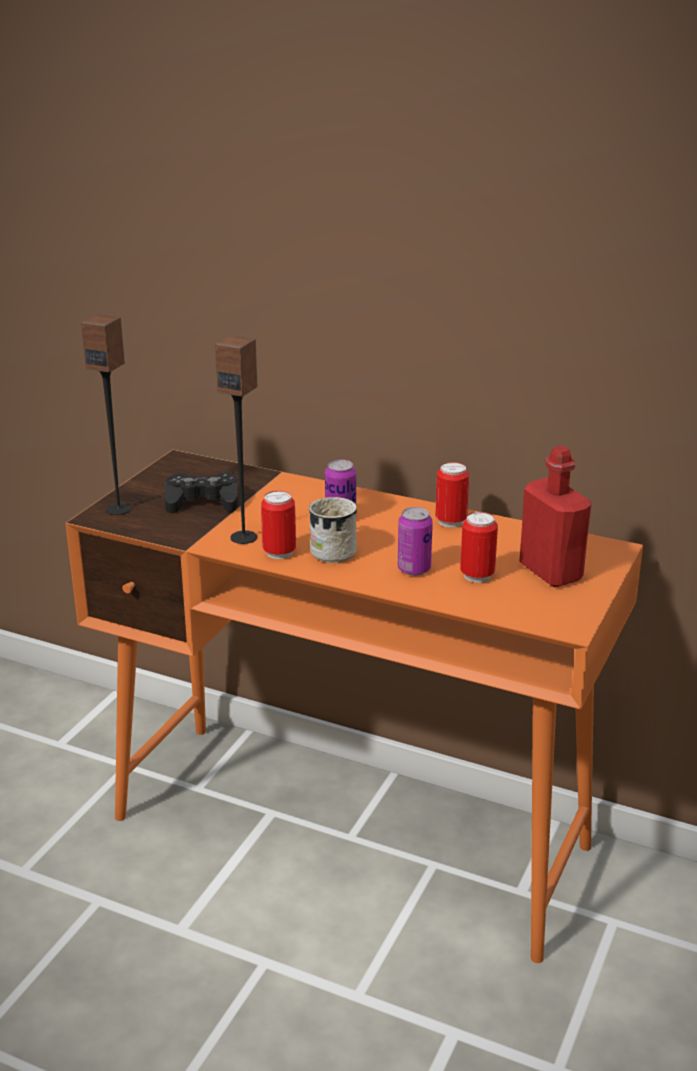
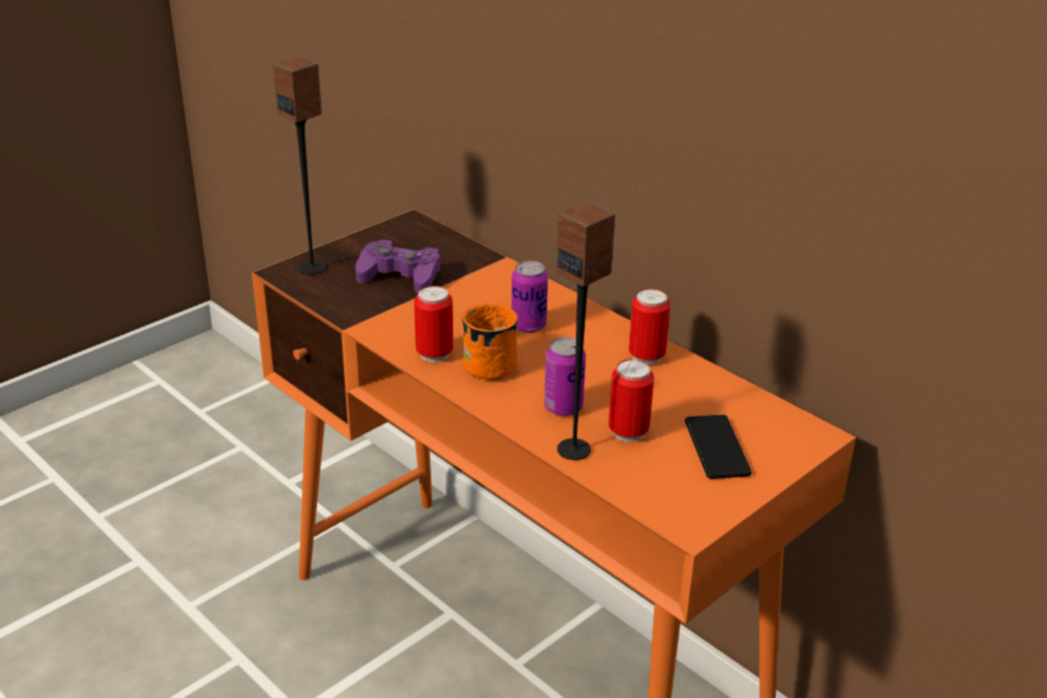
camera: 20 degrees right, 5 degrees up
black game controller [165,472,238,513] -> purple game controller [355,239,440,294]
speaker [215,335,257,544] -> speaker moved to [556,202,615,460]
white mug [309,497,357,563] -> orange mug [462,304,518,380]
red bottle [519,446,592,587] -> phone [685,415,752,479]

